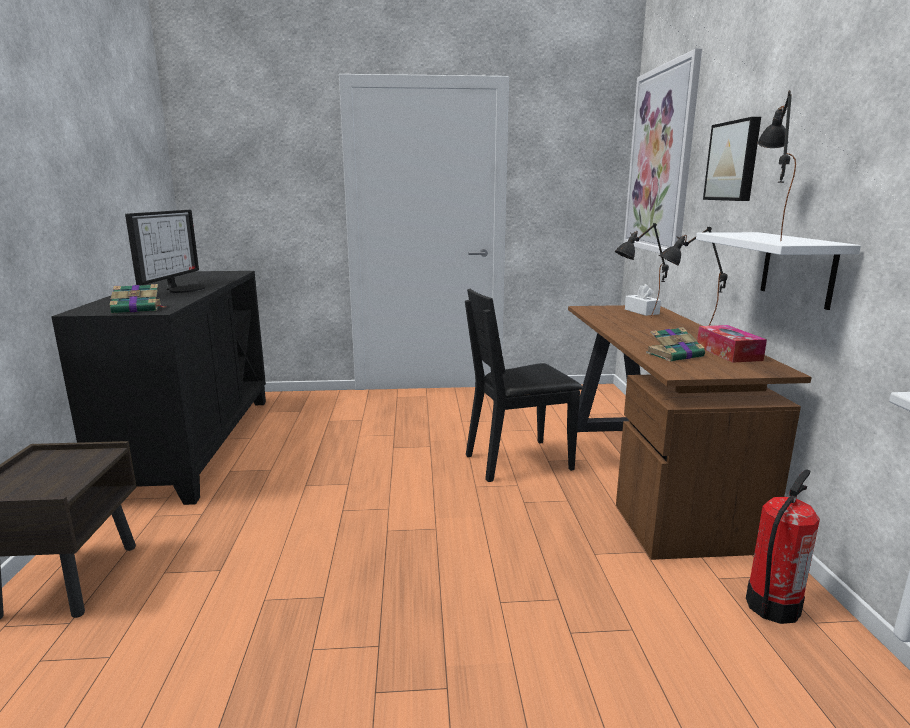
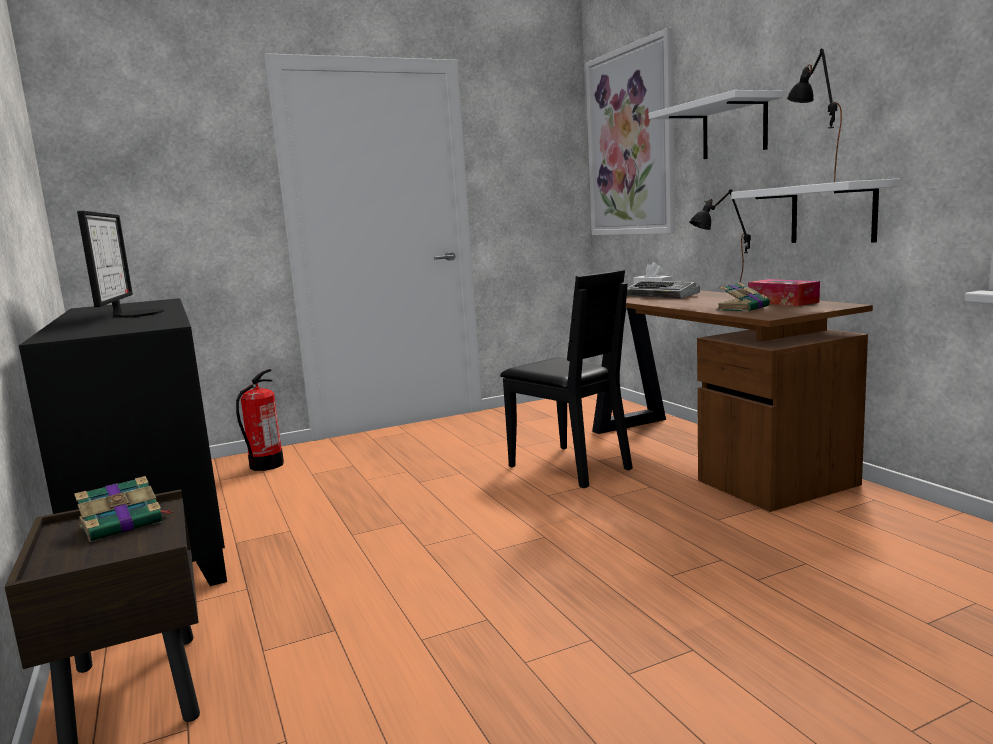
camera: 20 degrees left, 5 degrees down
book [110,284,166,314] -> book moved to [74,476,172,542]
black chair [465,289,583,482] -> black chair turned 90 degrees counterclockwise [500,270,633,488]
black table lamp [615,223,669,318] -> keyboard [627,281,700,299]
picture [703,117,761,201] -> white shelf [649,90,783,159]
fire extinguisher [746,469,820,624] -> fire extinguisher moved to [236,369,284,471]

